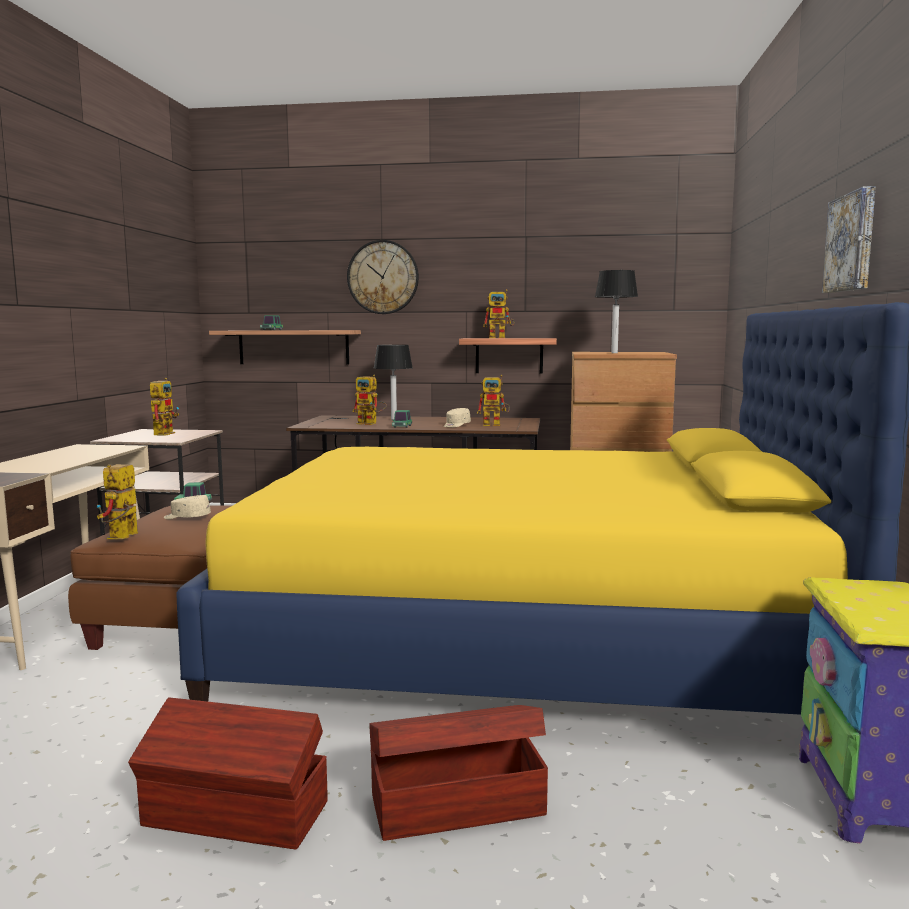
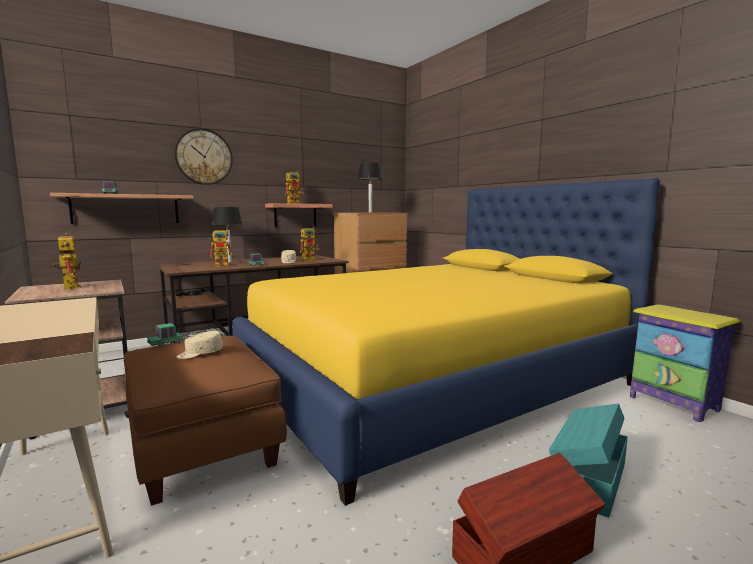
camera: 40 degrees left, 0 degrees up
toy robot [97,464,138,539] -> none
brown storage box [370,705,548,841] -> turquoise storage box [549,404,628,518]
picture [822,186,876,293] -> none

